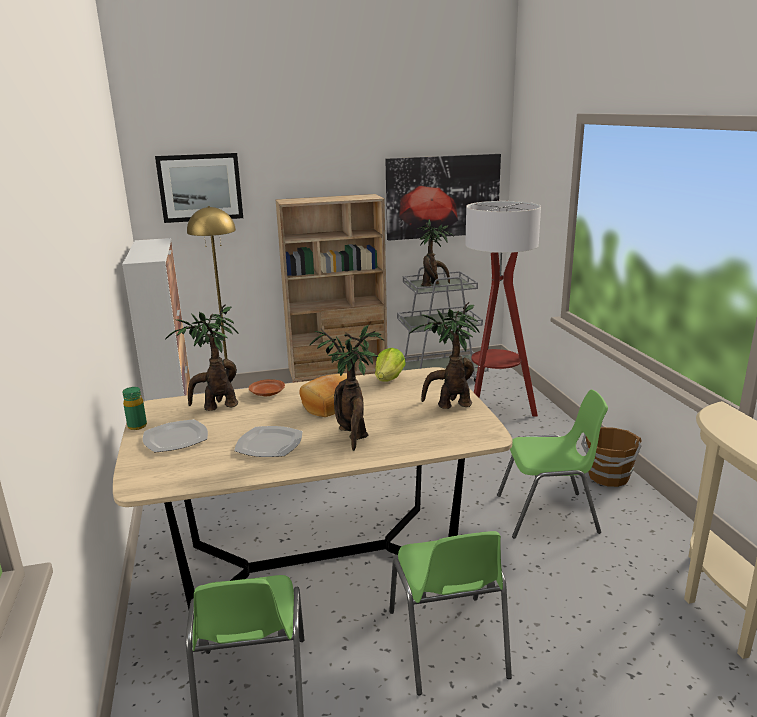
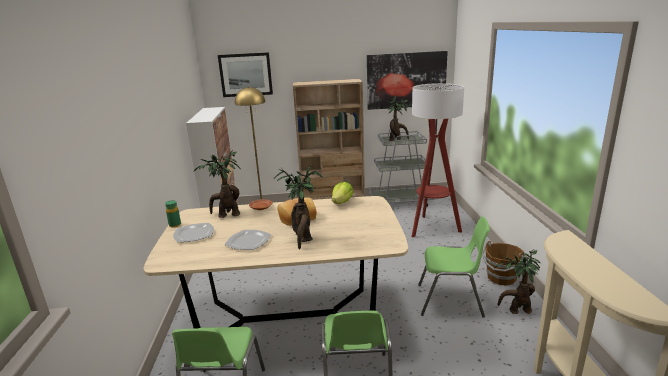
camera: 10 degrees right, 0 degrees up
potted plant [409,302,480,409] -> potted plant moved to [494,249,540,314]

